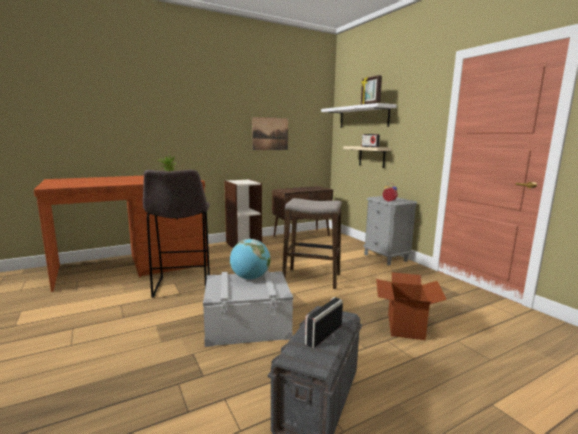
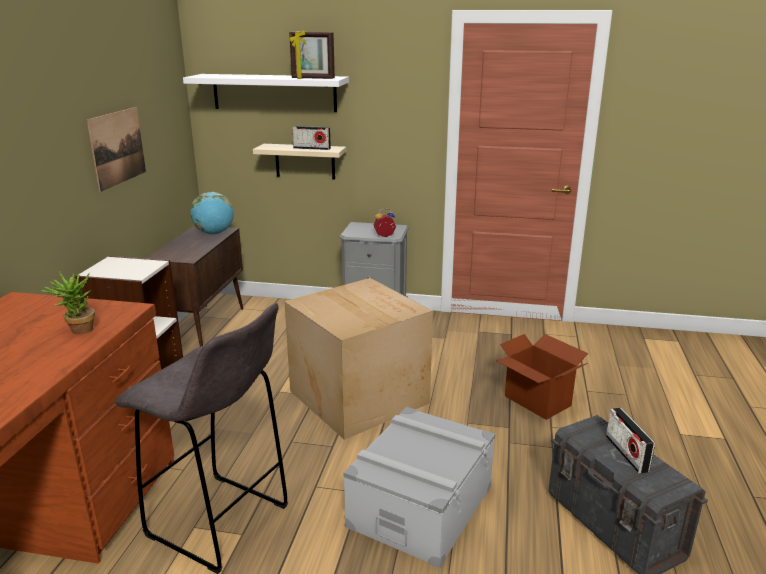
camera: 50 degrees left, 10 degrees up
globe [230,239,270,280] -> globe moved to [190,192,234,235]
stool [282,198,342,289] -> cardboard box [284,278,433,440]

